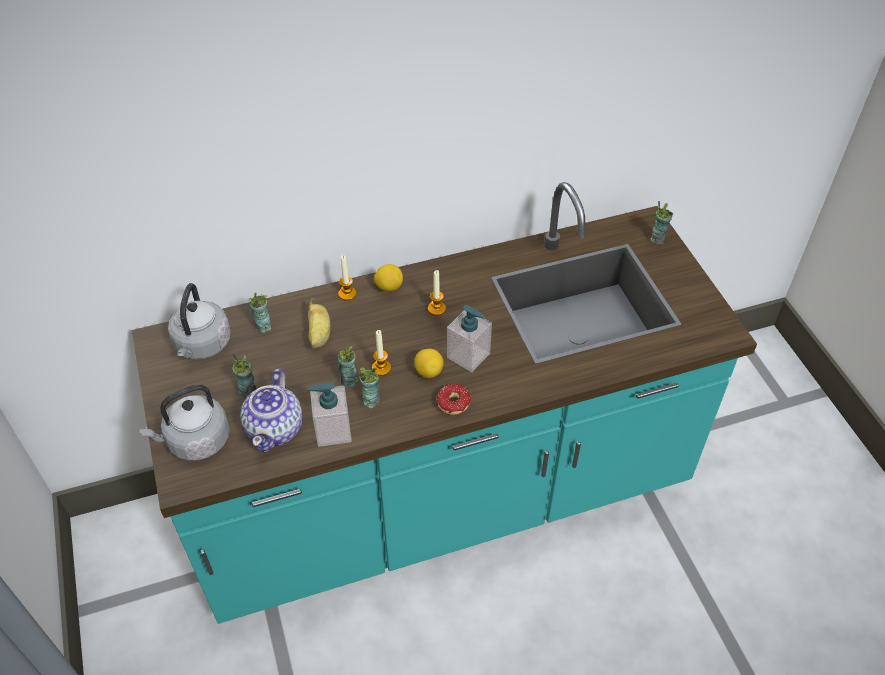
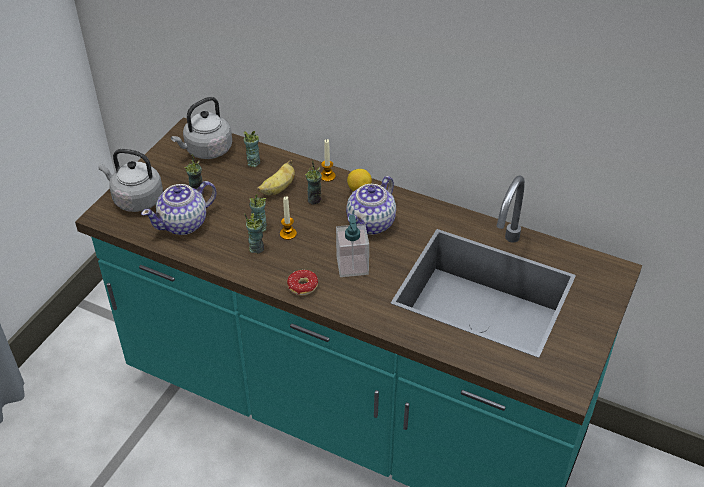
camera: 45 degrees right, 5 degrees down
soap dispenser [308,382,352,447] -> none
lemon [414,349,444,378] -> none
candle [428,270,446,315] -> teapot [346,176,396,235]
cup [650,201,673,245] -> cup moved to [305,161,322,205]

